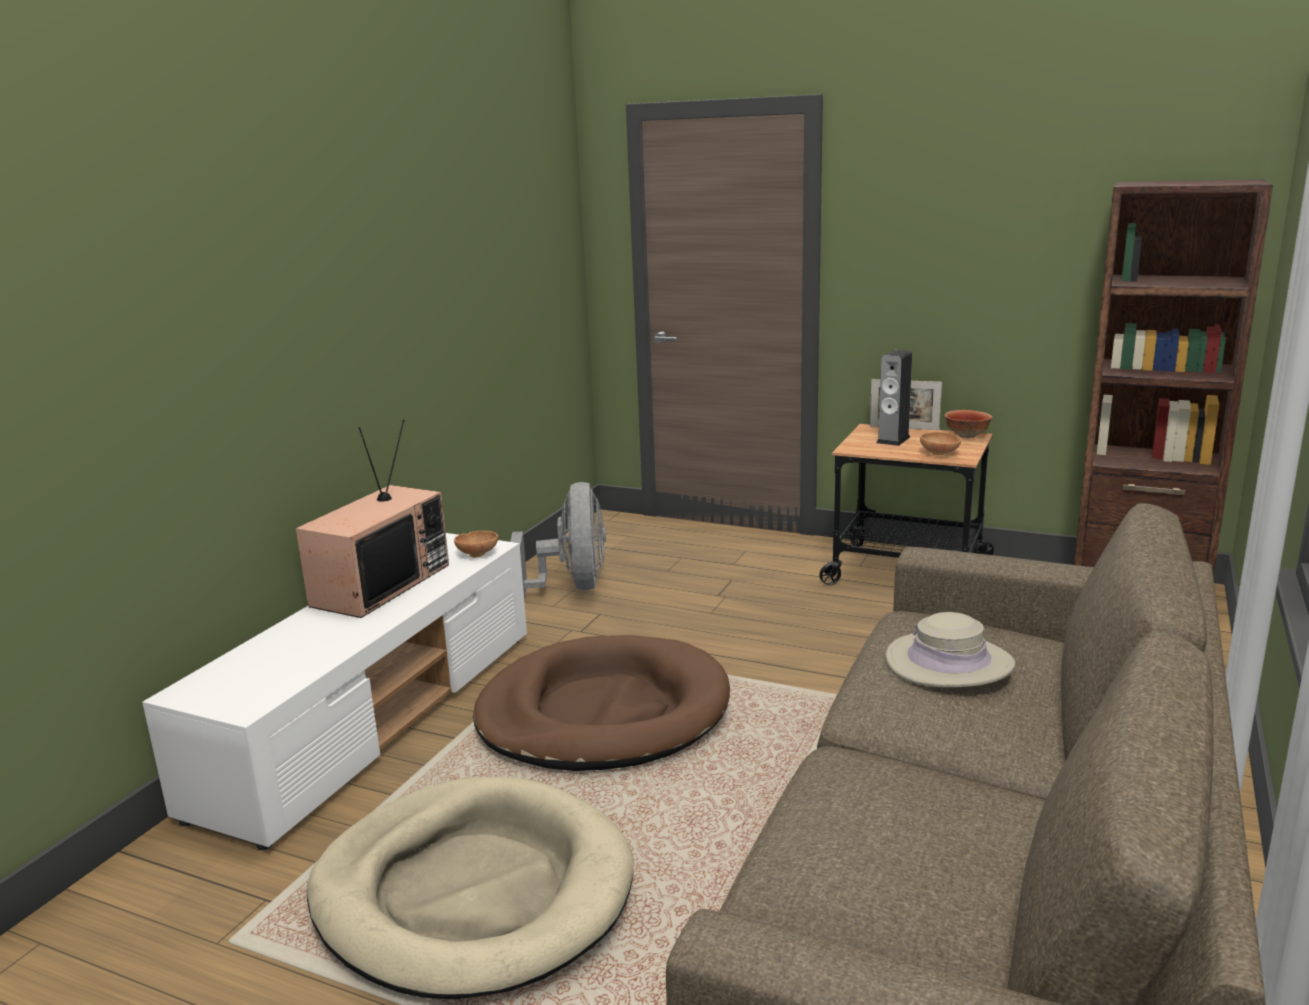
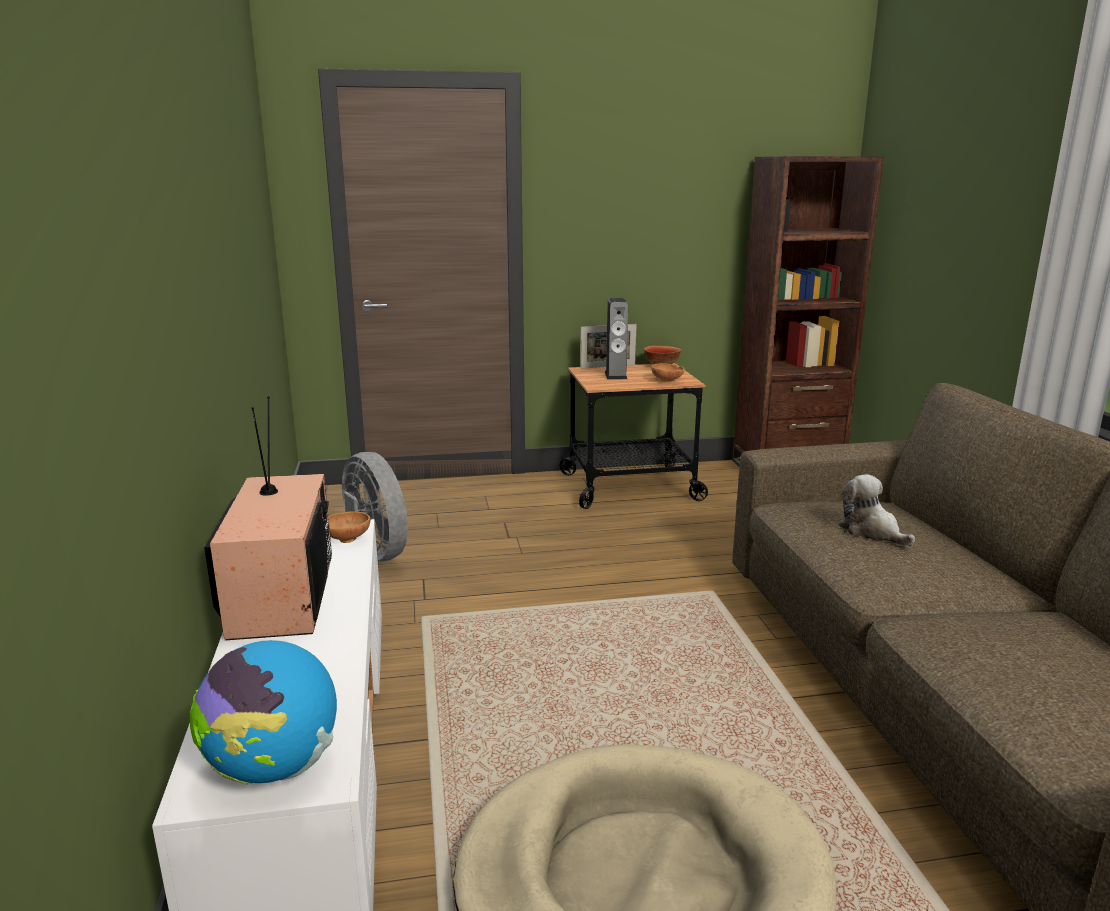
camera: 35 degrees left, 0 degrees up
brown dog bed [473,635,730,771] -> none
beige hat [886,612,1015,687] -> plush toy [838,474,915,546]
none -> globe [190,640,337,785]

